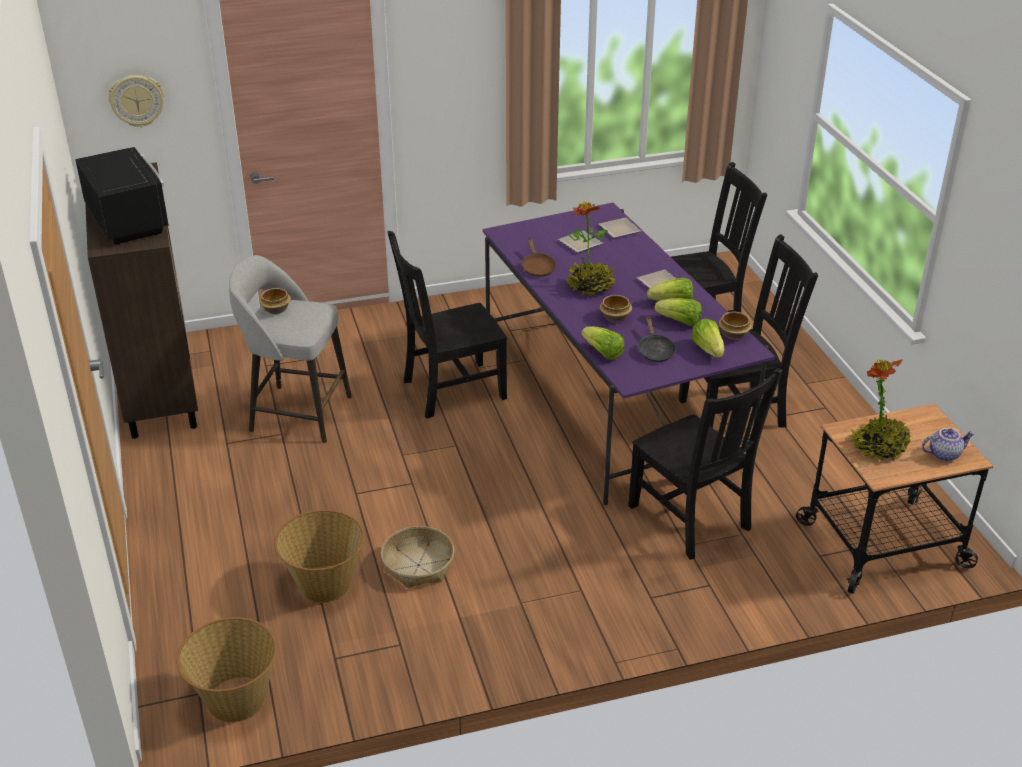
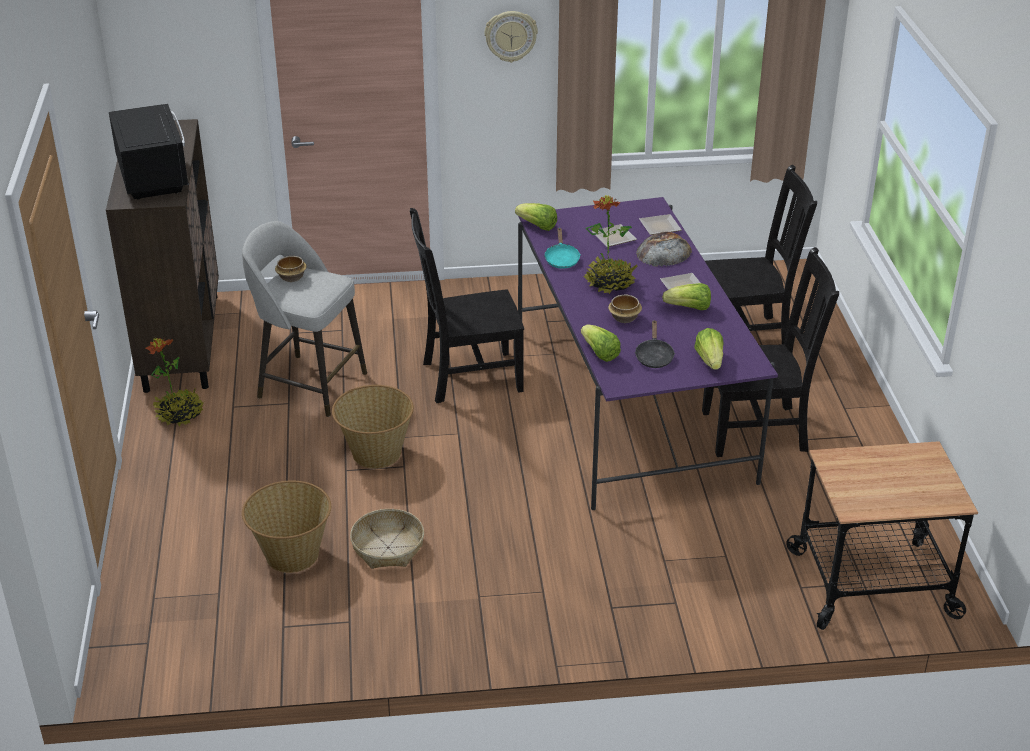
camera: 10 degrees right, 0 degrees up
wall clock [108,75,164,127] -> wall clock moved to [485,11,538,63]
basket [176,617,277,723] -> basket moved to [332,385,414,469]
brown frying pan [522,238,556,277] -> turquoise frying pan [544,227,580,269]
black chair [628,368,783,560] -> none
lettuce [654,298,702,326] -> lettuce moved to [515,203,557,231]
bowl [719,312,752,340] -> none
potted plant [849,359,912,461] -> potted plant moved to [146,338,204,426]
teapot [922,428,975,461] -> none
none -> bread [636,231,692,267]

